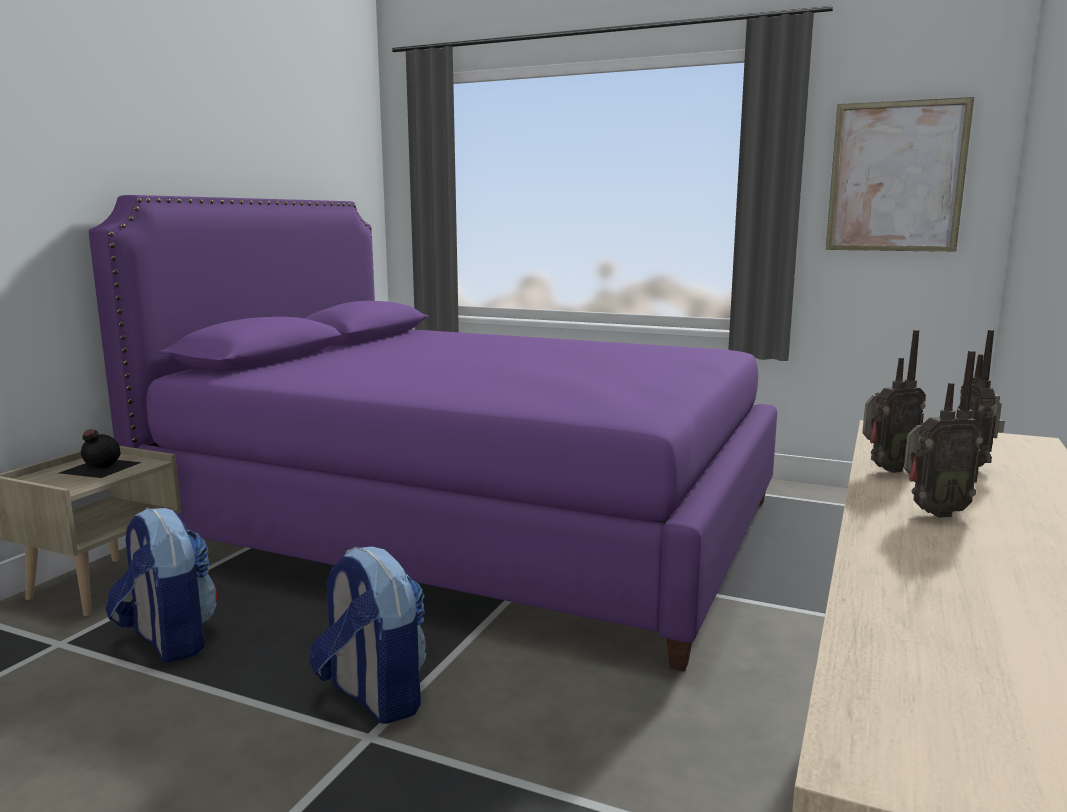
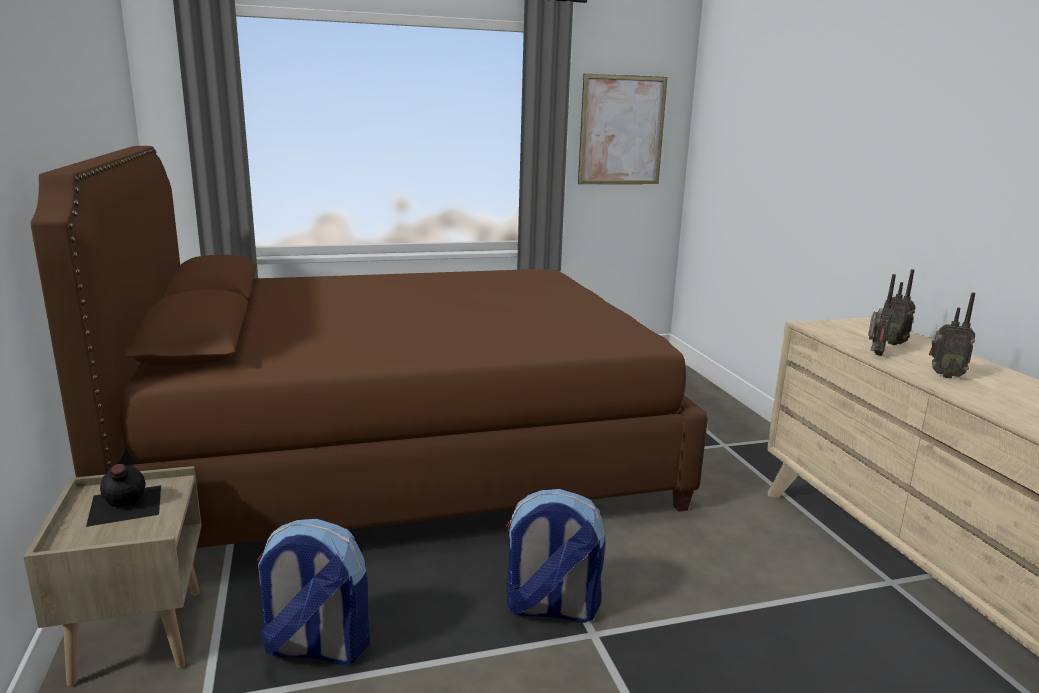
camera: 40 degrees left, 5 degrees up
purple bed [89,195,777,672] -> brown bed [31,146,708,548]
radio [904,351,984,518] -> radio turned 75 degrees clockwise [929,292,975,379]

